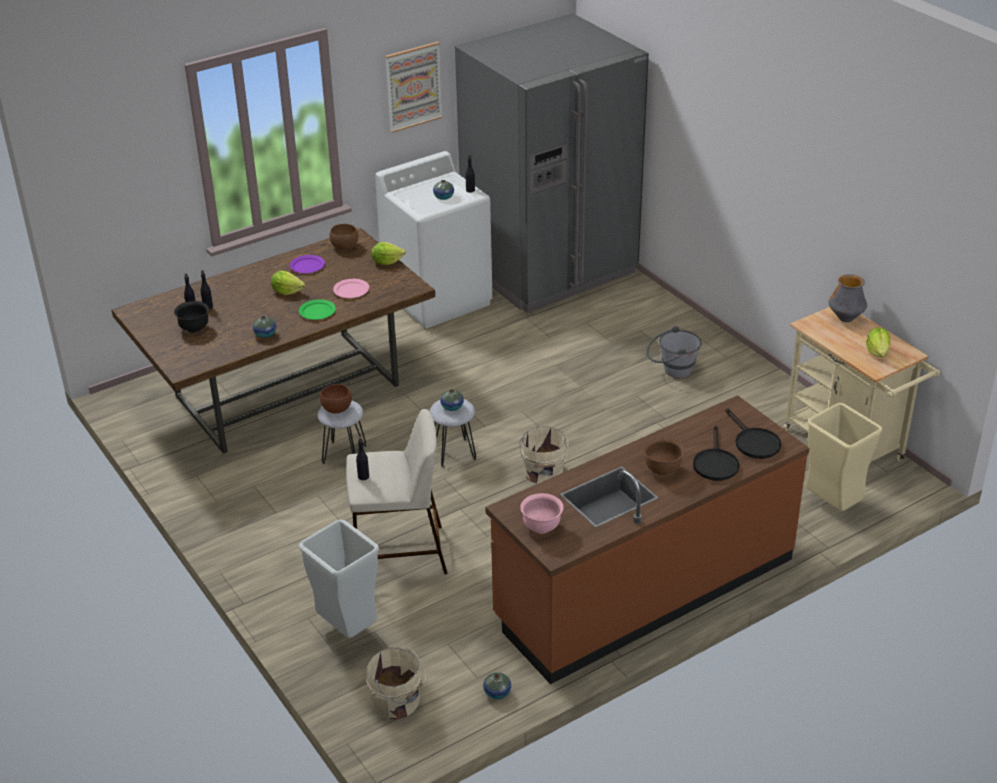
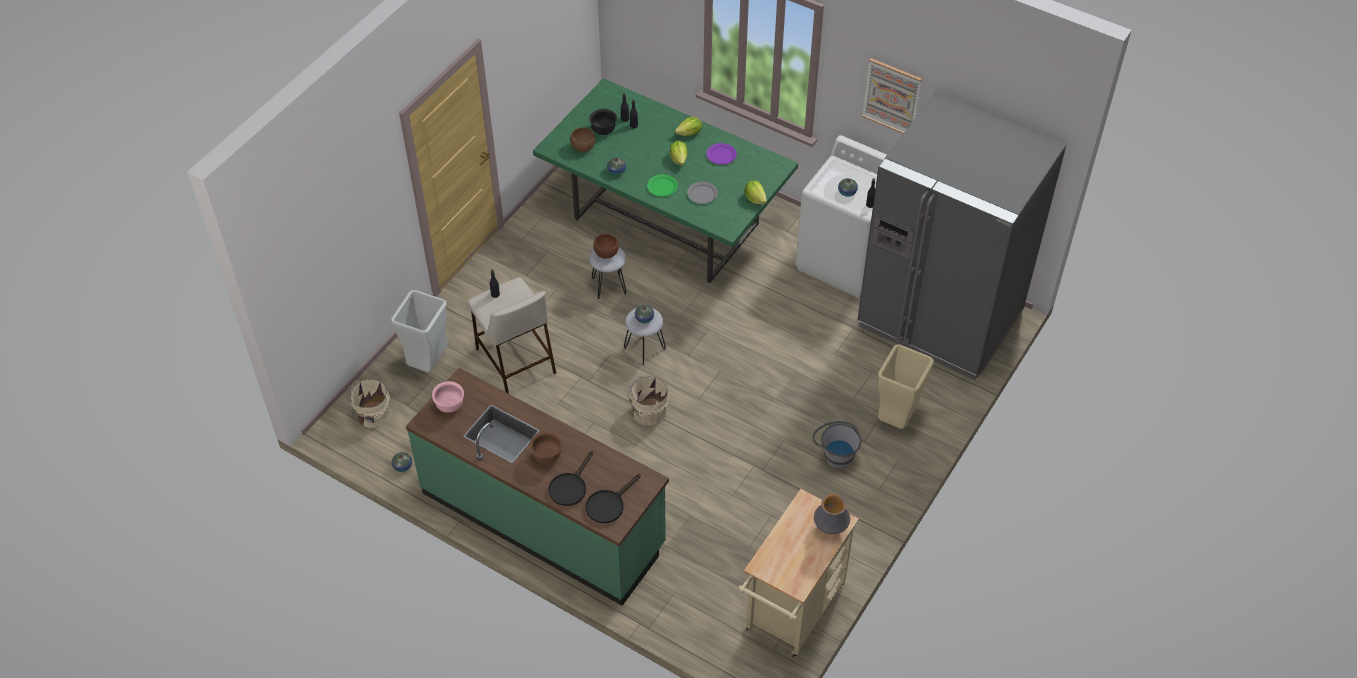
camera: 65 degrees right, 15 degrees up
brown dining table [112,228,435,454] -> green dining table [533,78,798,283]
brown bowl [329,224,358,250] -> brown bowl moved to [570,127,595,152]
pink plate [333,279,370,298] -> grey plate [687,182,718,204]
brown counter [485,395,809,684] -> green counter [406,368,669,606]
black frying pan [693,425,739,481] -> black frying pan turned 45 degrees counterclockwise [548,451,593,506]
beige trash can [805,403,883,511] -> beige trash can moved to [878,344,934,429]
lettuce [866,327,890,357] -> lettuce moved to [675,117,702,136]

